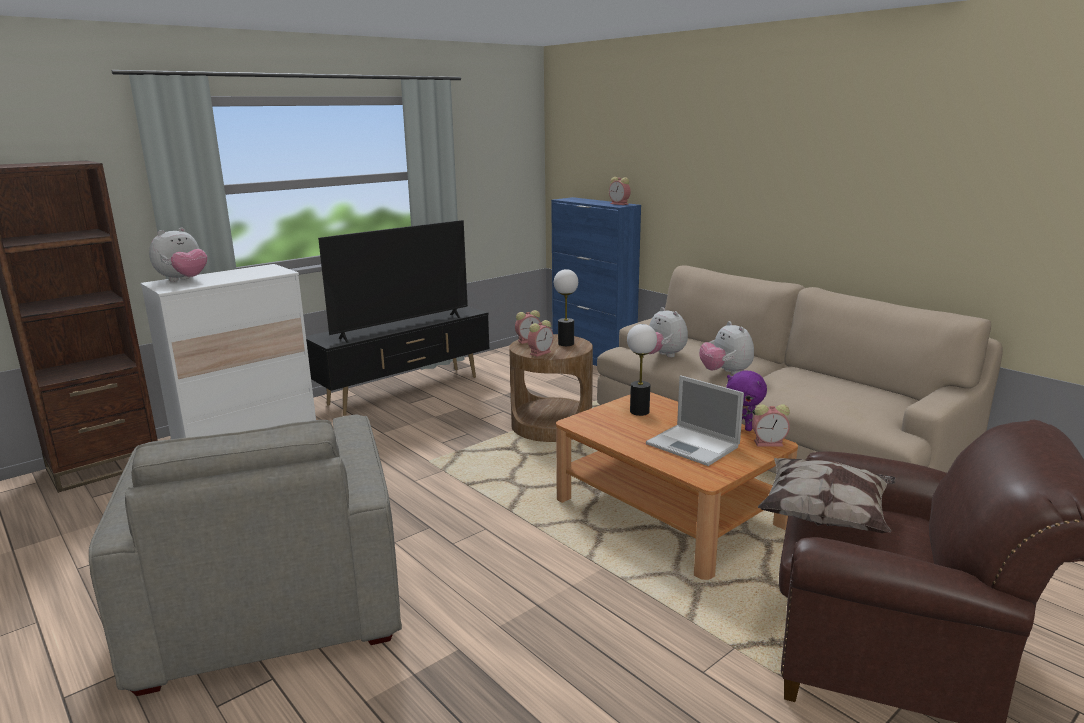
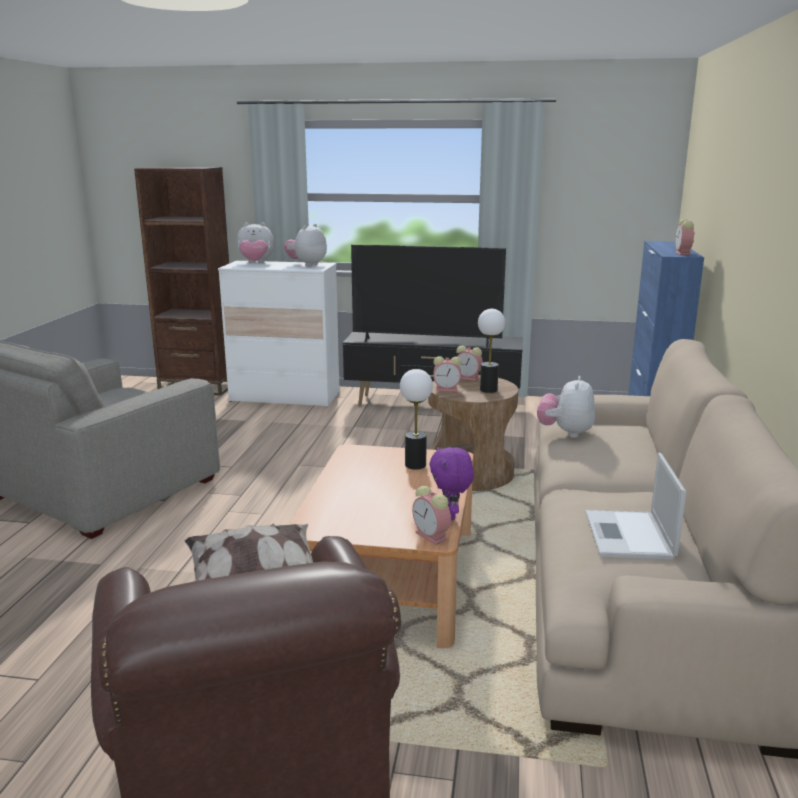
camera: 50 degrees right, 0 degrees up
laptop [646,375,744,466] -> laptop moved to [585,453,686,560]
plush toy [699,321,754,375] -> plush toy moved to [284,224,327,267]

